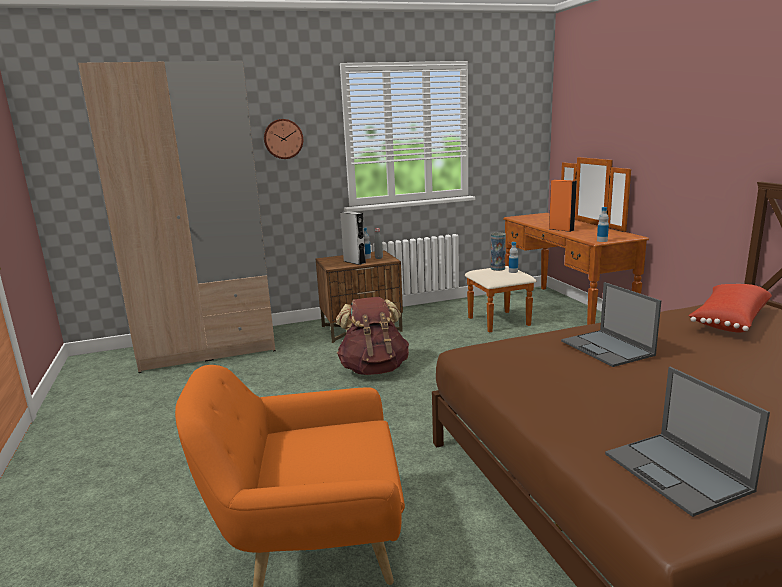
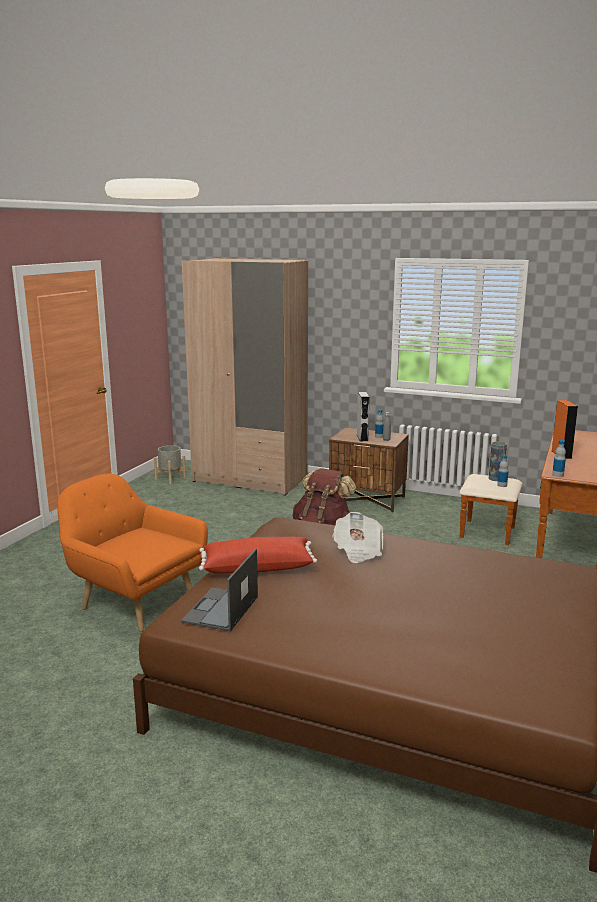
camera: 40 degrees right, 0 degrees up
wall clock [264,119,303,159] -> none
laptop [561,282,661,367] -> newspaper [332,512,383,563]
red pillow [688,284,772,333] -> red pillow moved to [199,537,317,574]
none -> grey planter [154,445,186,484]

